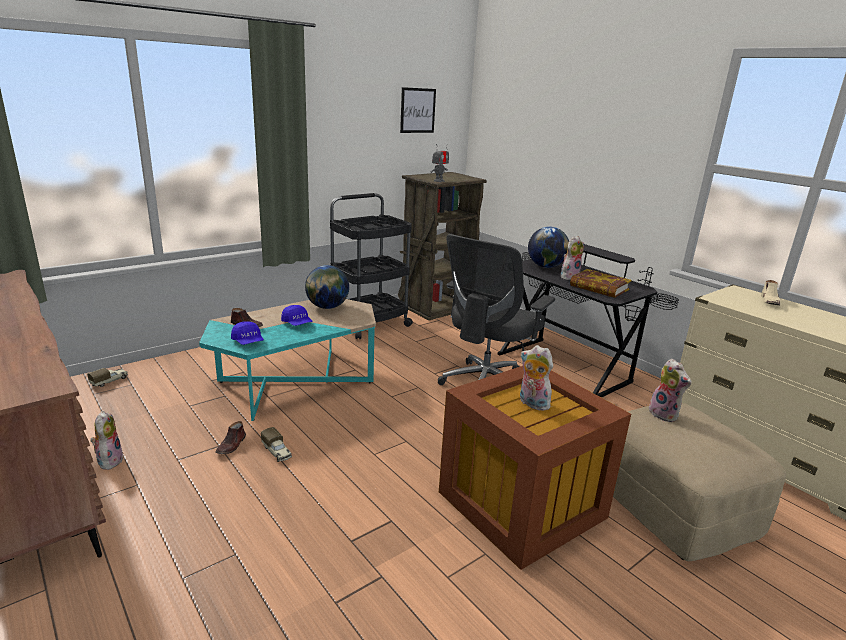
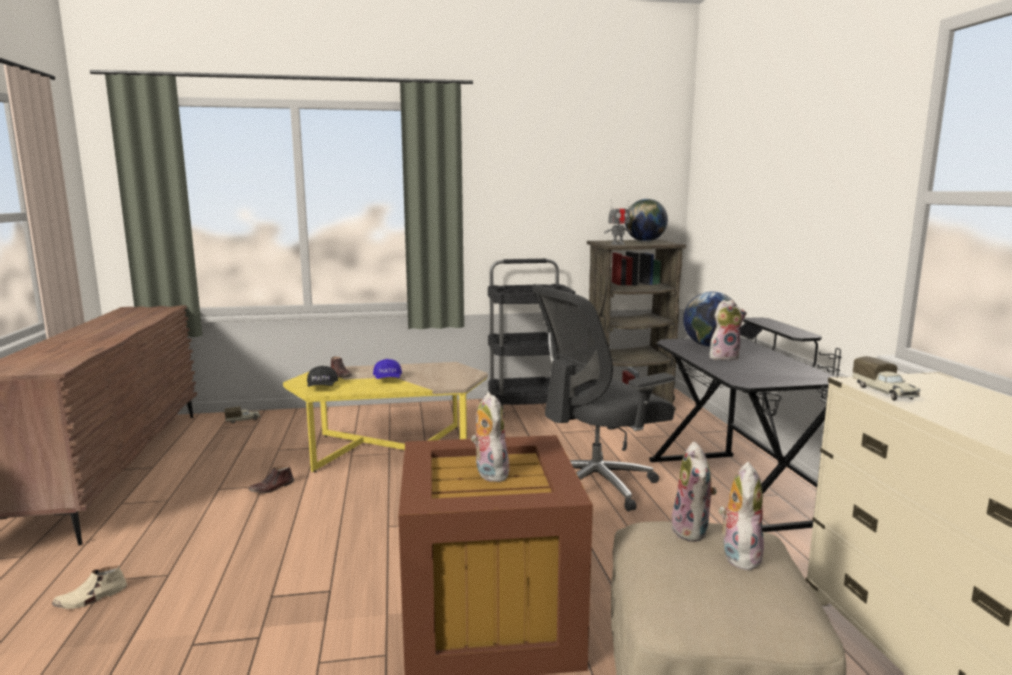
camera: 30 degrees right, 10 degrees down
plush toy [90,411,124,470] -> plush toy moved to [719,462,764,572]
turquoise coffee table [199,299,376,421] -> yellow coffee table [283,362,488,472]
blue cap [231,321,264,345] -> black cap [307,366,338,387]
toy truck [261,427,292,462] -> toy truck moved to [852,356,920,400]
globe [305,265,349,309] -> globe moved to [625,199,668,242]
picture [400,87,436,133] -> none
book [570,269,632,298] -> none
beige shoe [761,280,781,305] -> beige shoe moved to [52,566,127,609]

